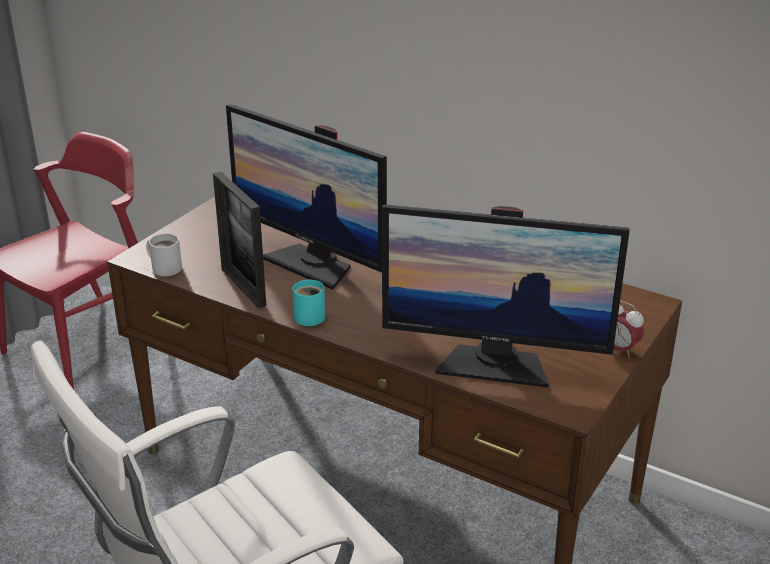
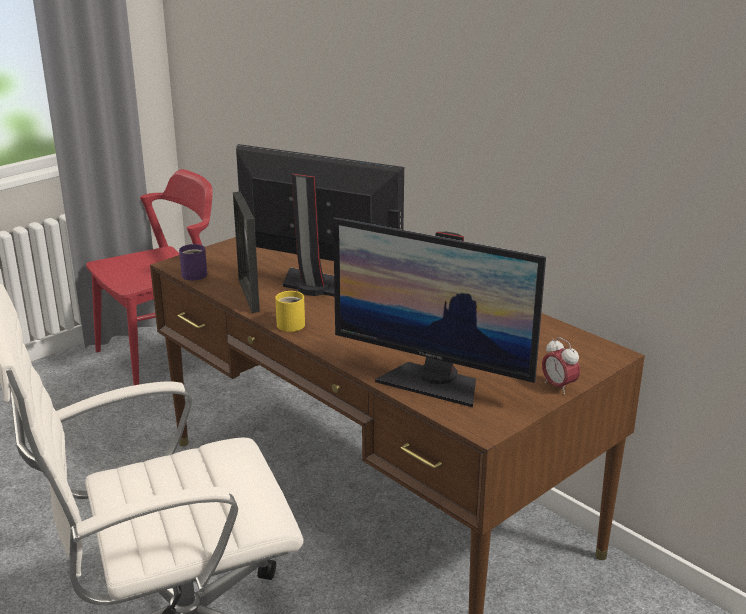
camera: 15 degrees right, 5 degrees down
white mug [146,233,182,276] -> purple mug [179,244,207,281]
monitor [226,104,387,290] -> monitor turned 150 degrees clockwise [236,144,404,297]
turquoise mug [292,280,325,326] -> yellow mug [275,291,305,332]

